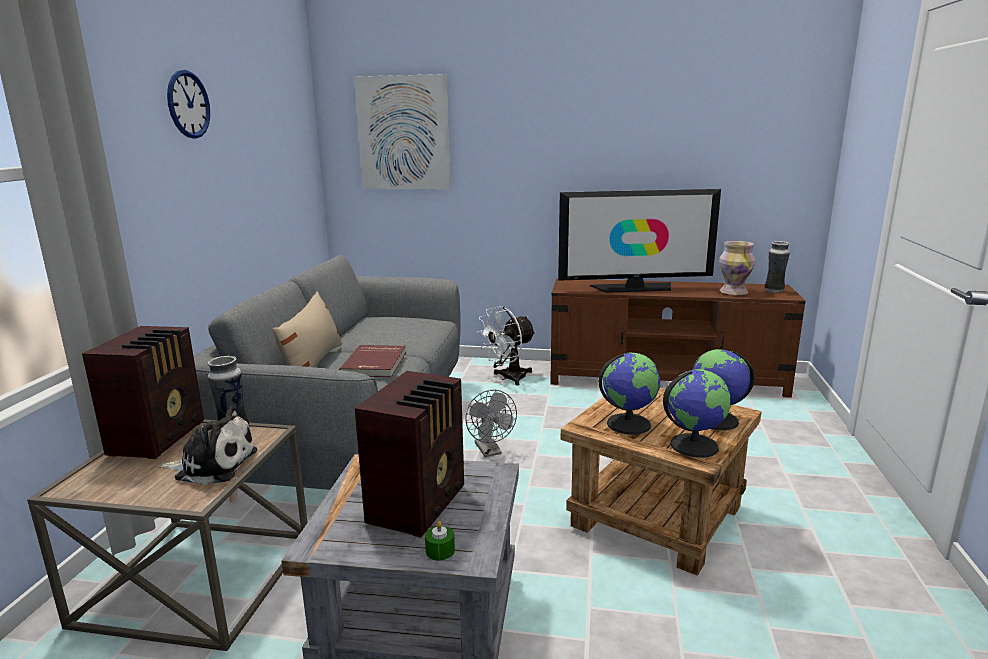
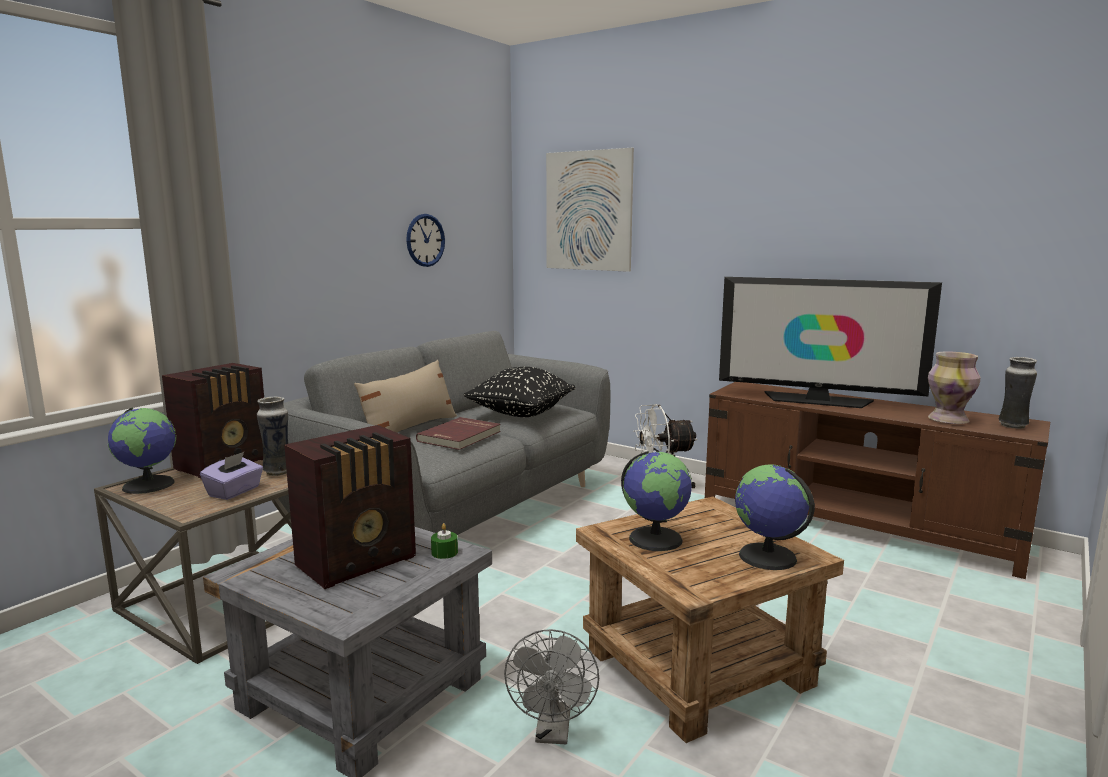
camera: 25 degrees right, 5 degrees down
plush toy [158,406,257,485] -> purple tissue box [200,452,263,500]
wall clock [167,70,210,139] -> wall clock moved to [406,214,445,267]
green candle [425,521,455,560] -> green candle moved to [431,523,458,559]
grey fan [466,390,517,457] -> grey fan moved to [504,629,599,744]
globe [663,369,731,458] -> globe moved to [108,408,176,494]
none -> black pillow [464,367,575,417]

